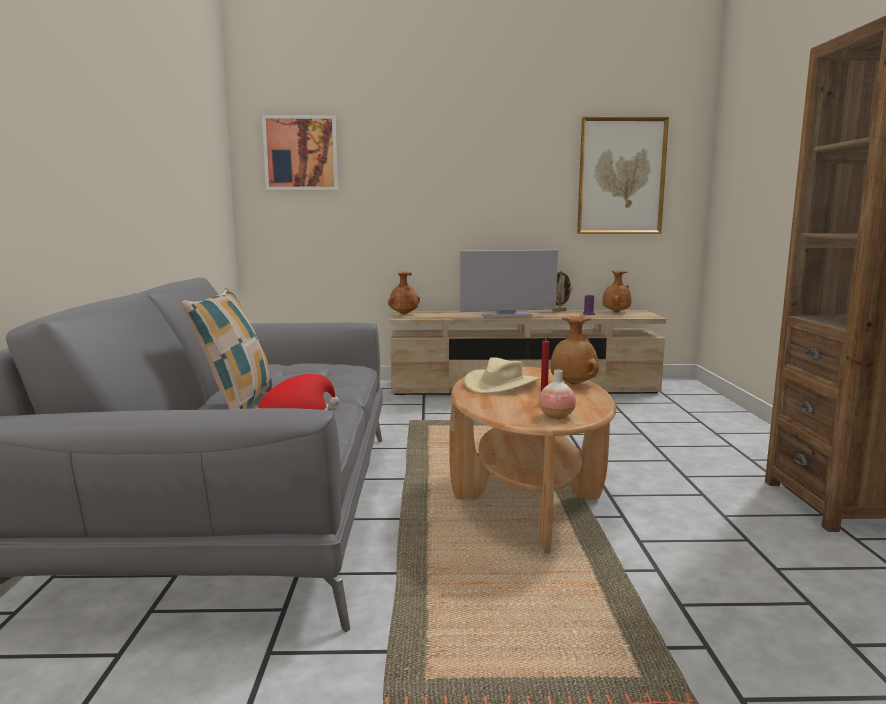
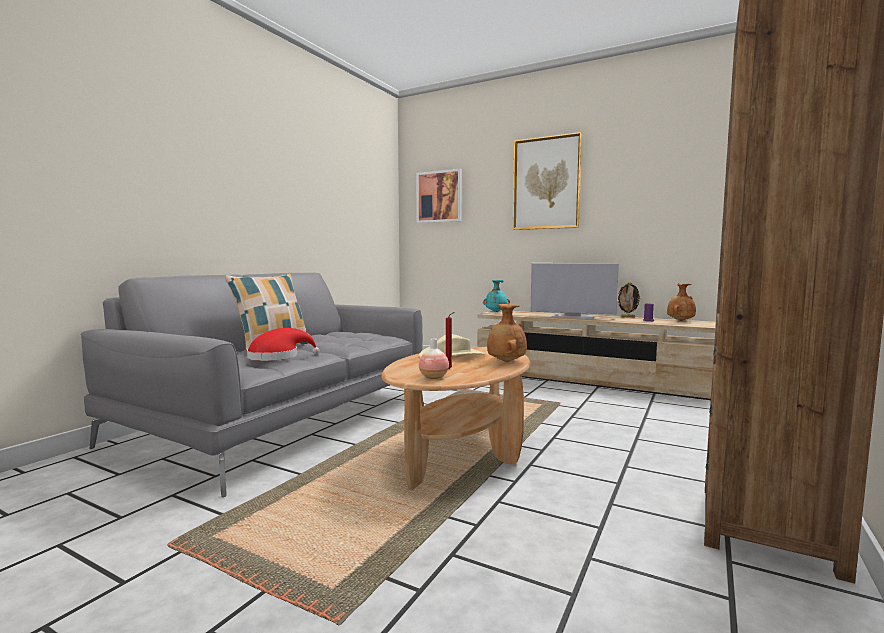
camera: 30 degrees right, 5 degrees down
brown vase [388,272,420,314] -> turquoise vase [483,280,510,312]
picture [577,117,669,234] -> picture moved to [513,132,582,230]

